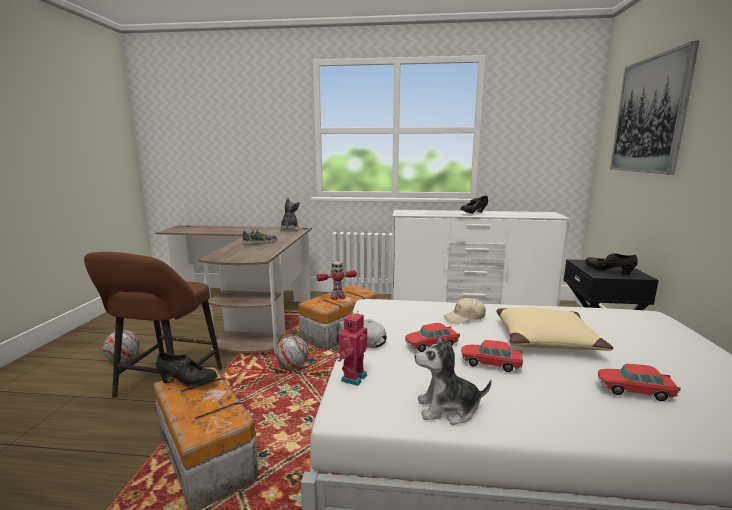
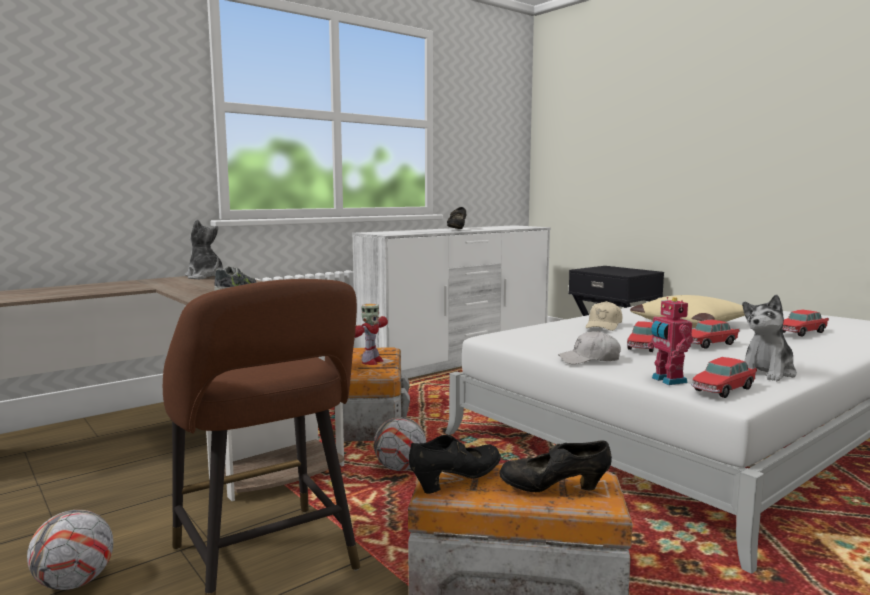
camera: 45 degrees left, 5 degrees down
black shoe [585,253,638,275] -> black shoe moved to [499,440,612,492]
picture [610,41,699,175] -> none
none -> toy car [691,357,757,398]

